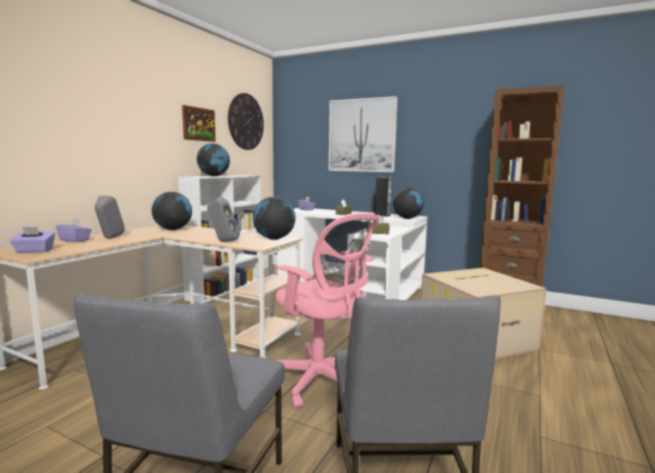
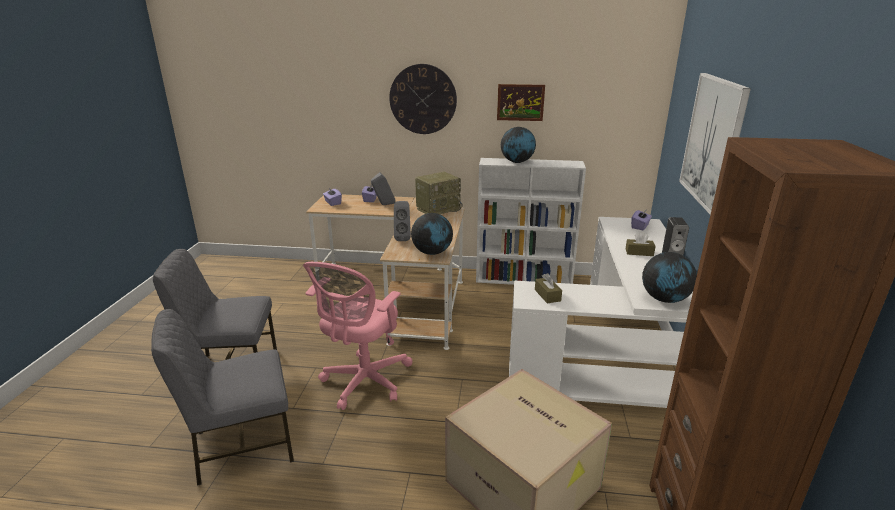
camera: 70 degrees right, 15 degrees up
globe [151,192,192,230] -> radio [415,172,463,214]
wall clock [228,93,264,150] -> wall clock moved to [389,64,457,134]

